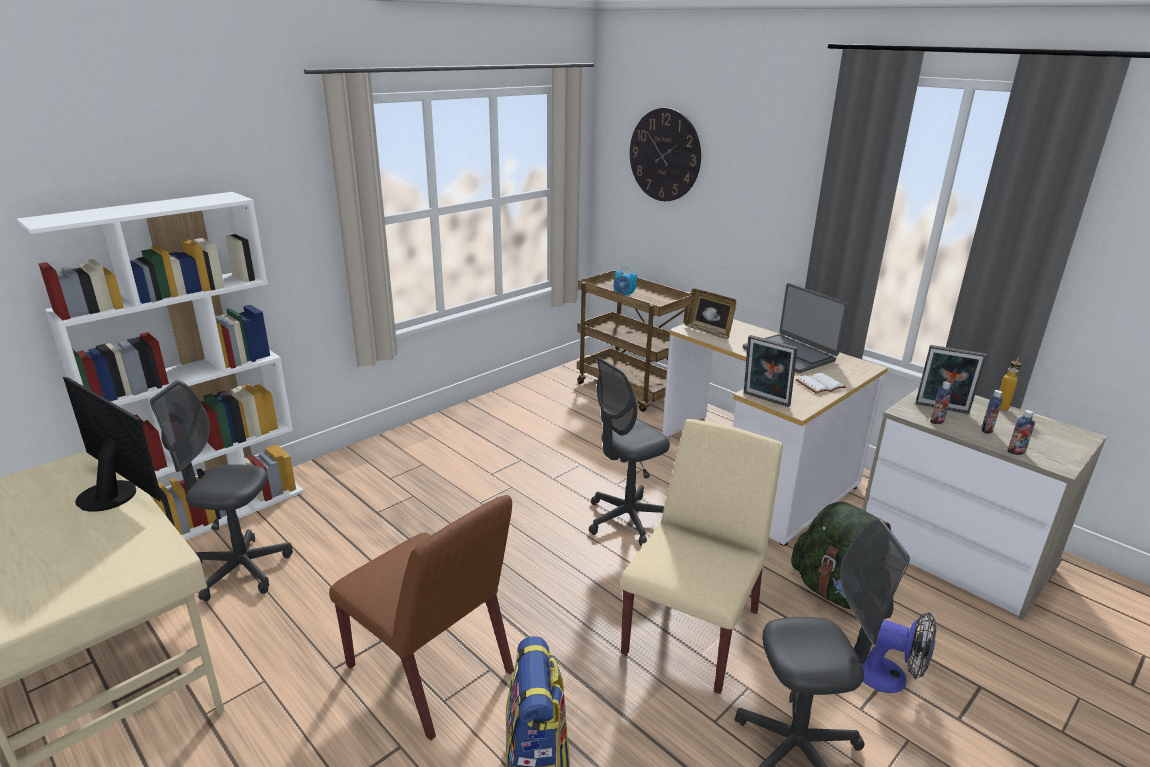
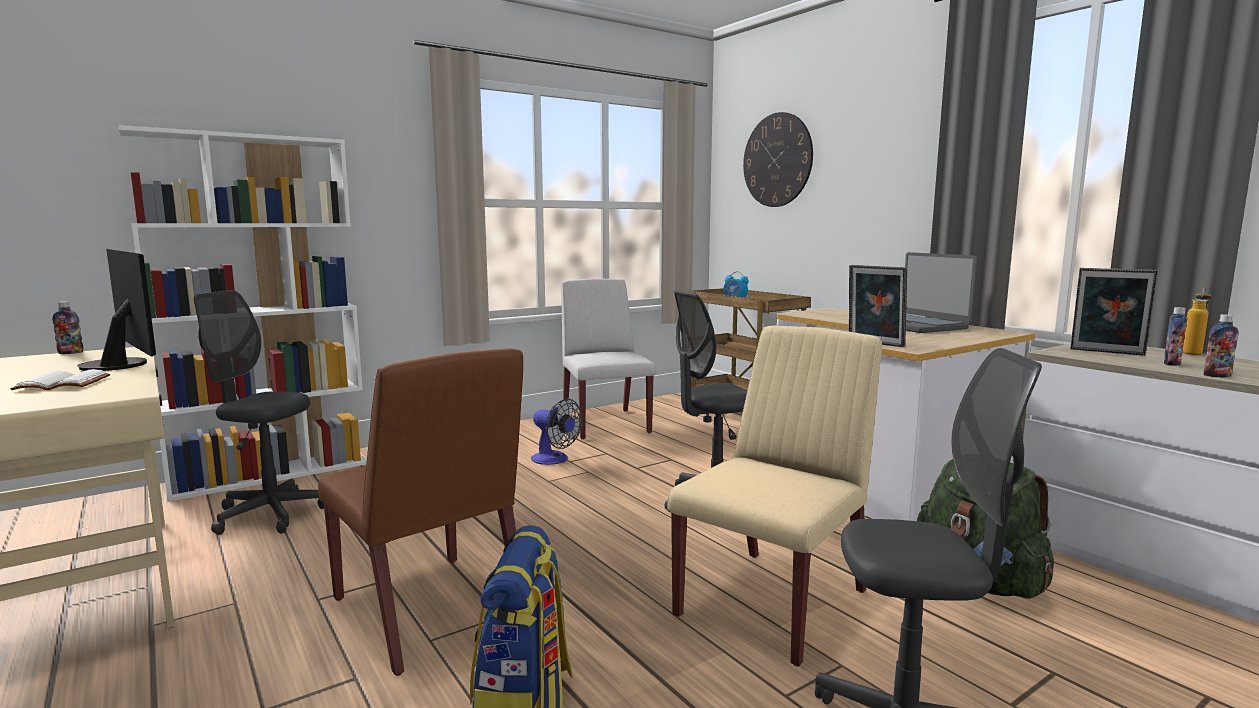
camera: 10 degrees right, 15 degrees down
picture frame [685,289,736,339] -> none
white book [796,373,846,394] -> white book moved to [10,369,110,390]
fan [862,612,936,693] -> fan moved to [531,399,582,465]
bottle [930,382,952,424] -> bottle moved to [52,301,83,354]
none -> white chair [561,278,656,440]

